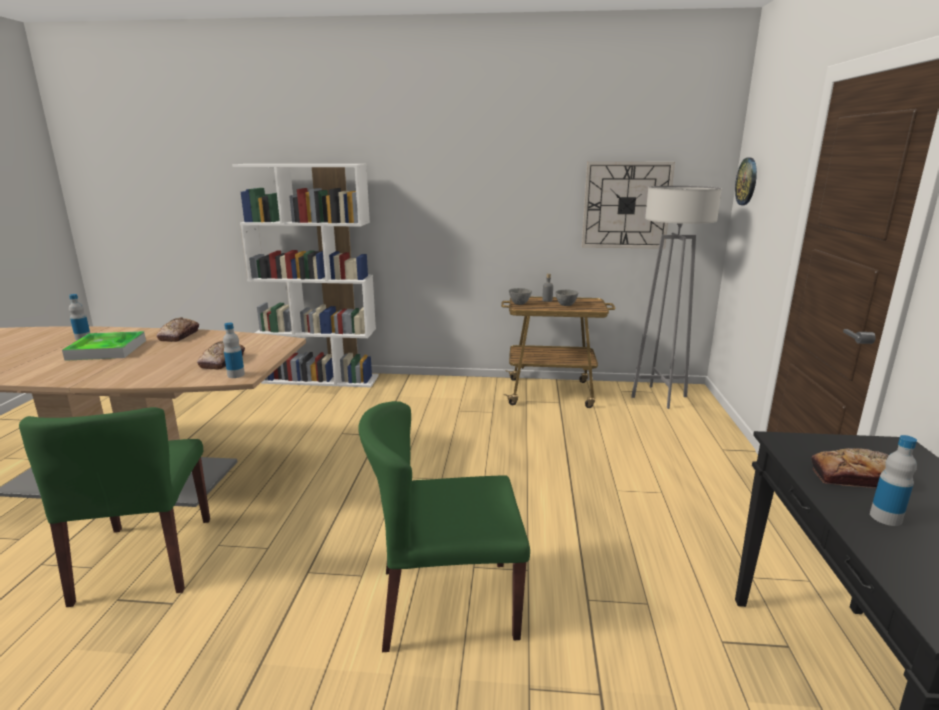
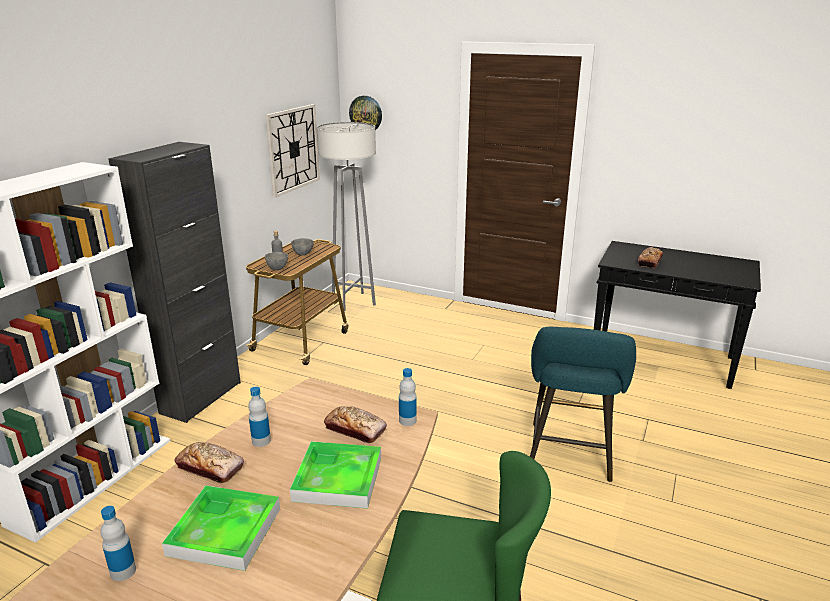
camera: 70 degrees left, 5 degrees up
green chair [358,401,530,652] -> turquoise stool [530,327,636,482]
bottle [870,435,917,526] -> bottle moved to [248,386,271,447]
none -> black cabinet [108,142,241,423]
none -> tray [290,441,381,509]

